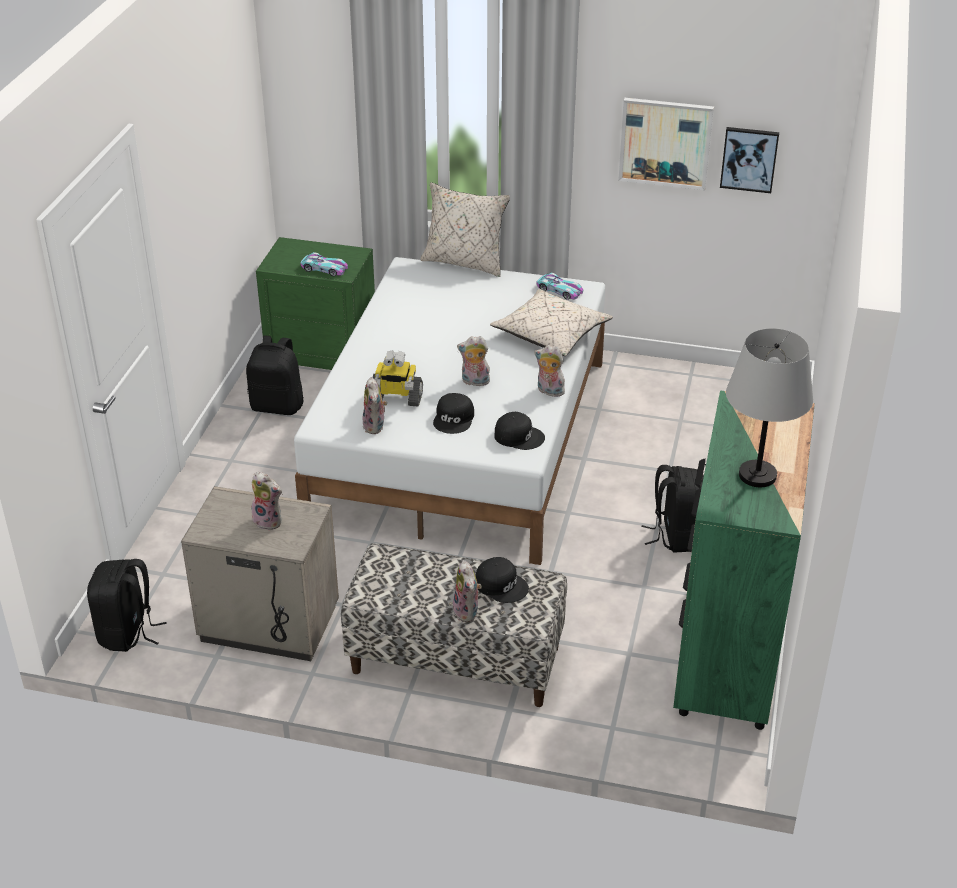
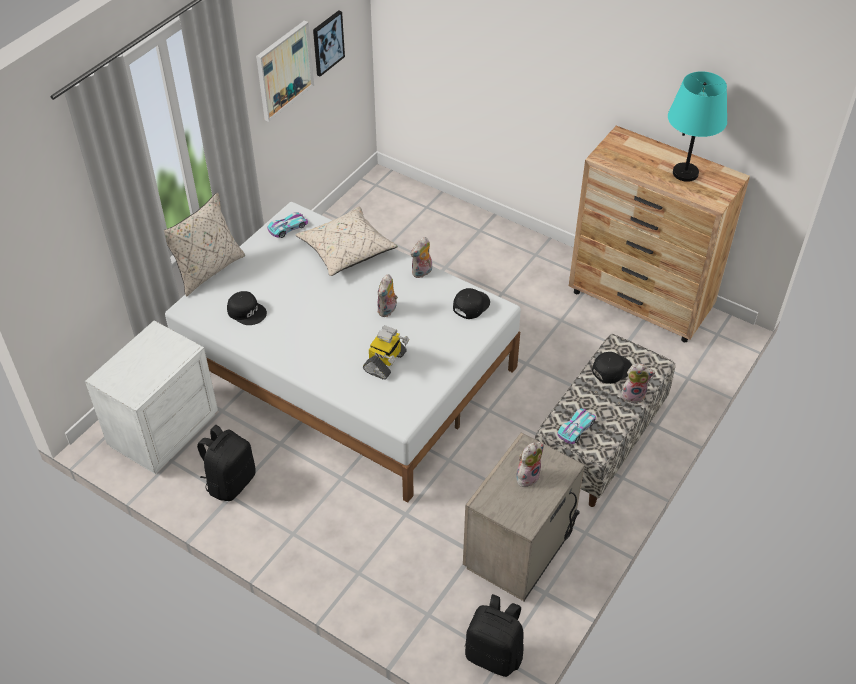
camera: 70 degrees left, 10 degrees up
green nightstand [256,237,375,370] -> white nightstand [85,321,218,474]
toy car [300,252,348,277] -> toy car moved to [557,408,596,444]
plush toy [362,377,387,434] -> none
black cap [433,393,474,434] -> black cap moved to [227,291,267,325]
black backpack [641,465,704,553] -> none
green dresser [673,390,815,730] -> brown dresser [569,126,750,342]
grey table lamp [726,328,813,487] -> turquoise table lamp [668,71,727,182]

